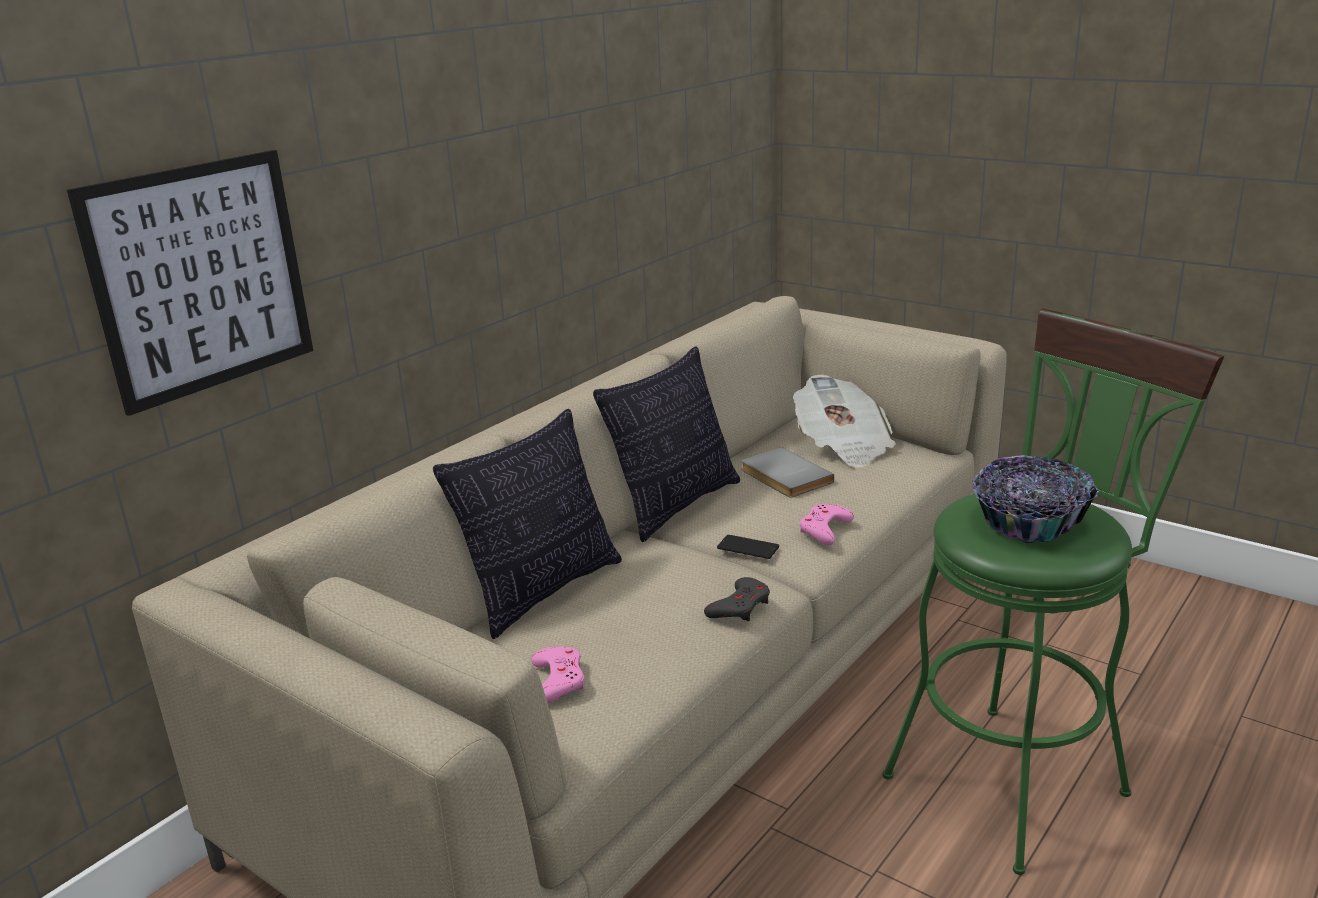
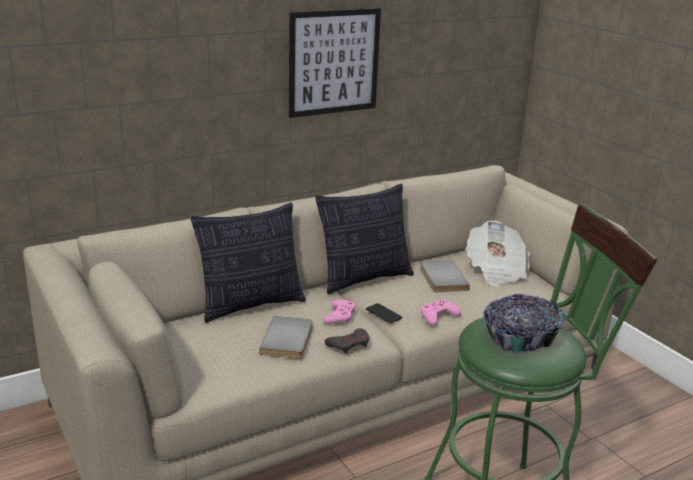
camera: 20 degrees right, 0 degrees up
picture [67,150,313,416] -> picture moved to [289,8,381,118]
pink game controller [531,647,584,703] -> pink game controller moved to [323,299,356,324]
none -> grey book [259,316,313,359]

